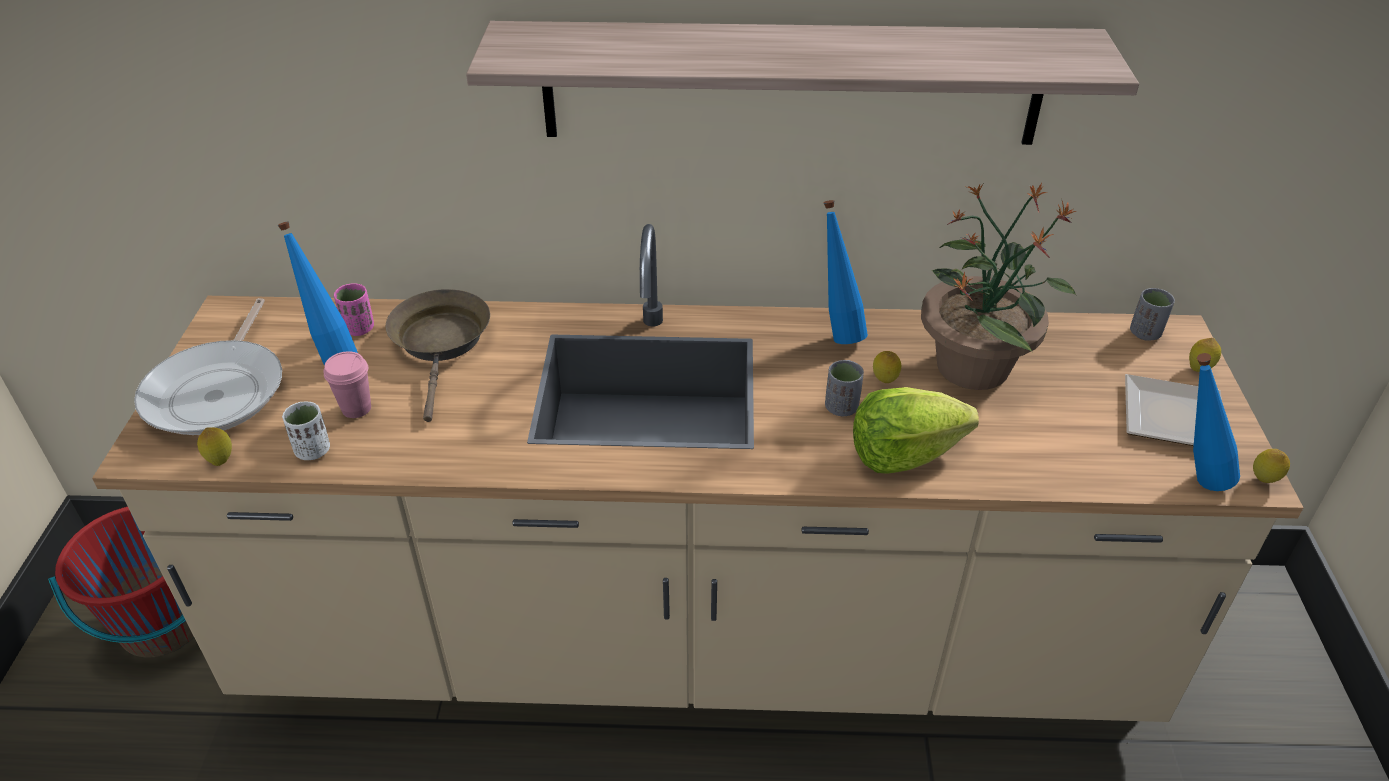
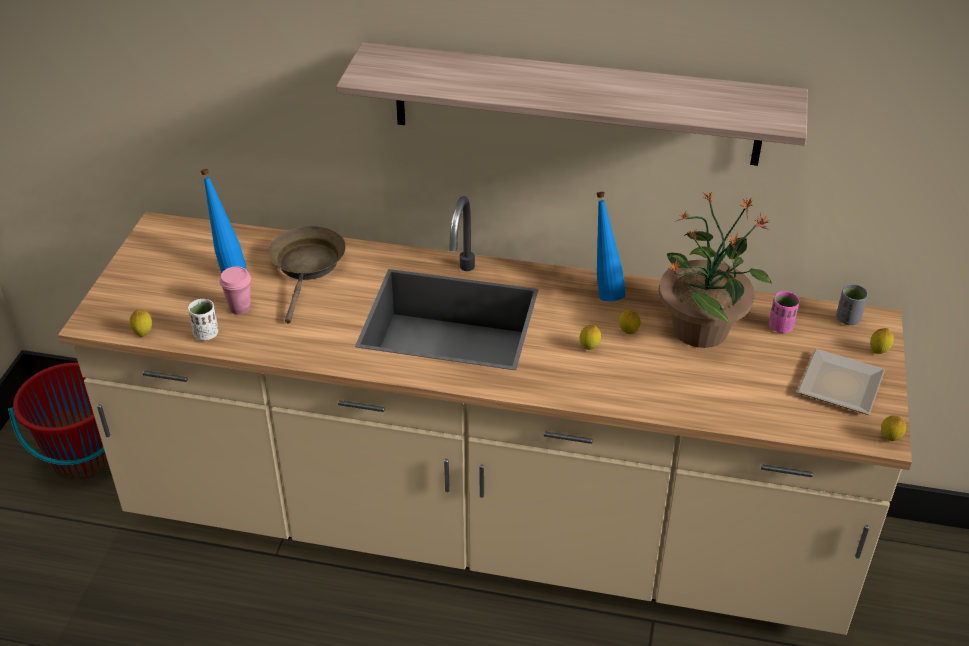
camera: 10 degrees right, 0 degrees up
frying pan [134,298,282,435] -> none
pink cup [334,283,374,336] -> pink cup moved to [769,291,800,333]
grey cup [825,360,864,416] -> lemon [580,325,601,350]
lettuce [853,387,979,474] -> none
blue bottle [1193,353,1240,491] -> none

